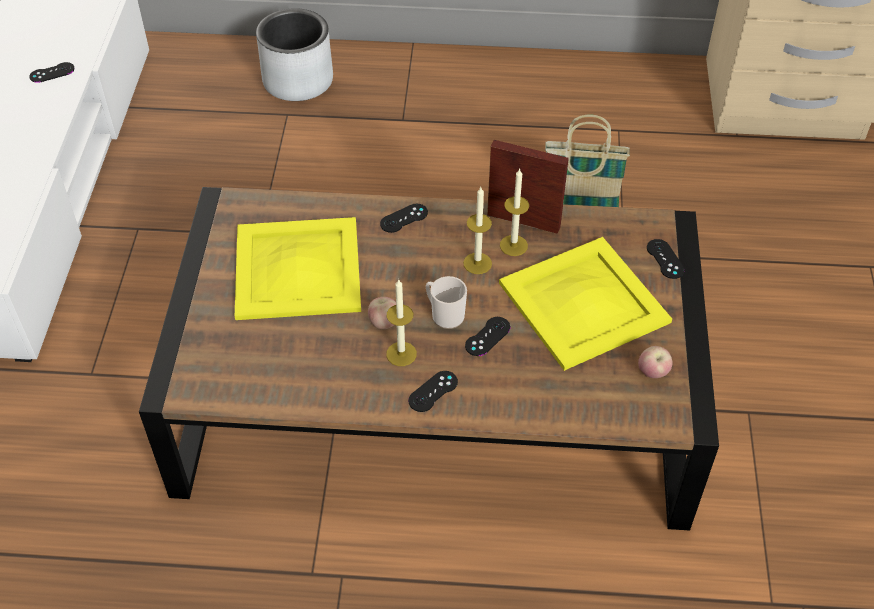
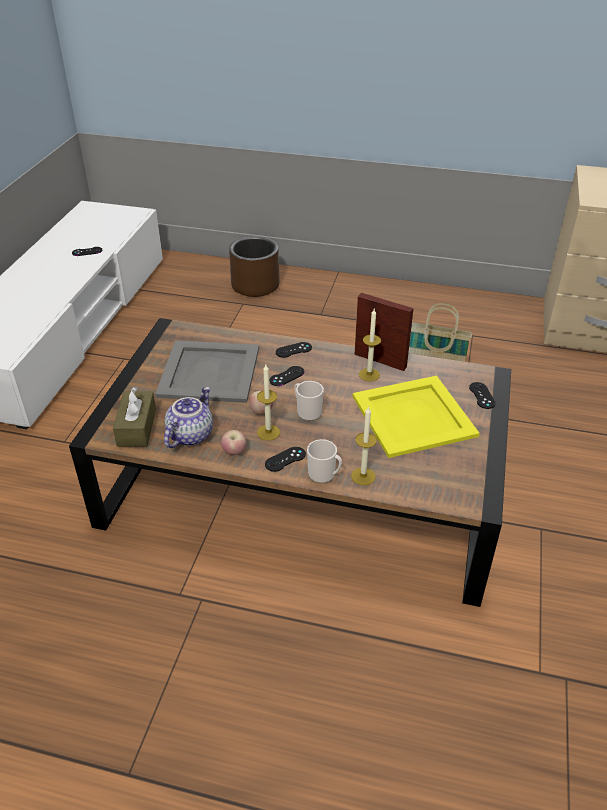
camera: 10 degrees right, 10 degrees down
yellow tray [235,217,361,320] -> grey tray [155,340,259,403]
grey planter [256,8,333,101] -> brown planter [229,236,280,297]
candle [463,187,492,274] -> candle moved to [351,406,377,485]
black game controller [465,317,510,356] -> black game controller moved to [270,366,304,386]
apple [638,346,673,378] -> apple moved to [221,430,246,455]
none -> brown tissue box [113,387,156,447]
none -> teapot [164,387,213,448]
none -> mug [307,439,342,483]

